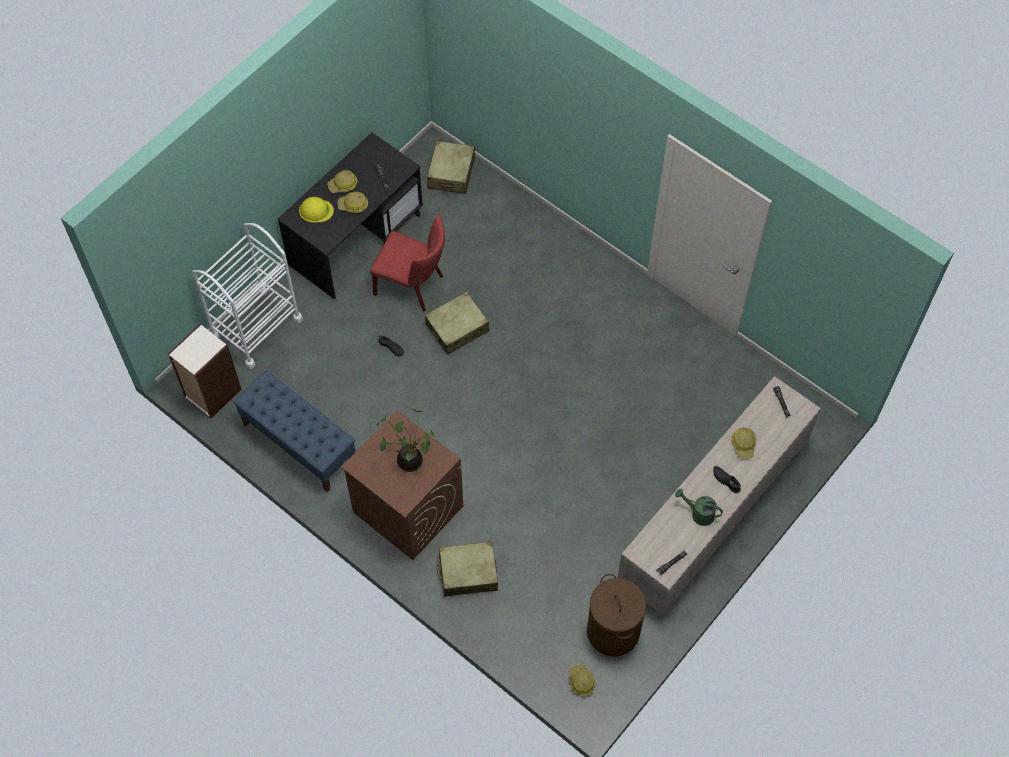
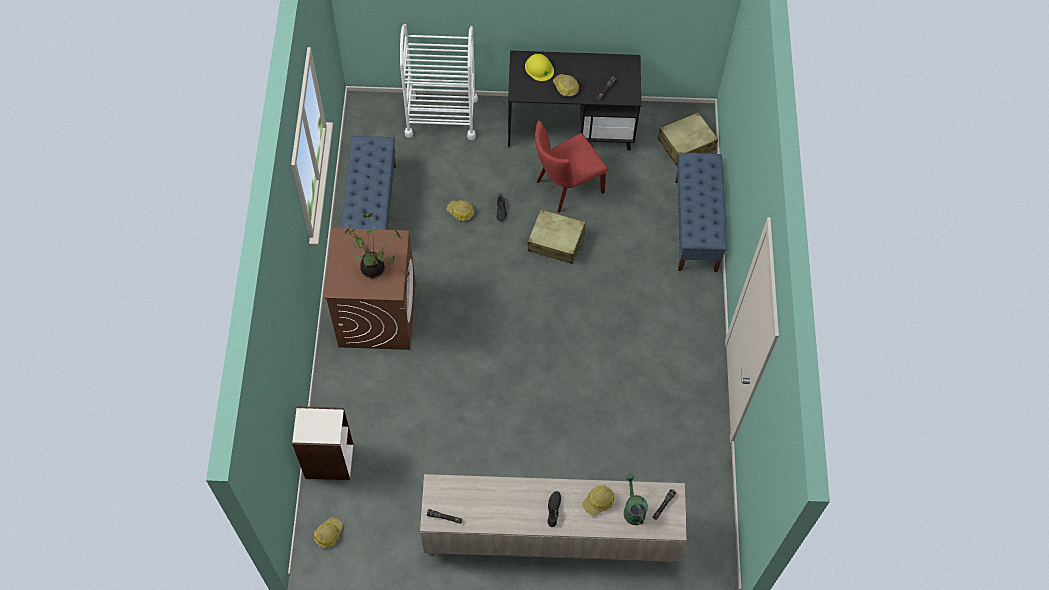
camera: 50 degrees right, 0 degrees up
bookcase [168,324,241,419] -> bookcase moved to [292,406,354,480]
hard hat [327,170,358,193] -> hard hat moved to [446,200,474,221]
red chair [370,214,445,311] -> red chair turned 75 degrees clockwise [535,120,608,213]
beige suitcase [436,541,498,597] -> none
brown laundry basket [587,574,646,657] -> none
green watering can [675,489,723,526] -> green watering can moved to [624,474,648,525]
none -> blue bench [675,153,727,272]

